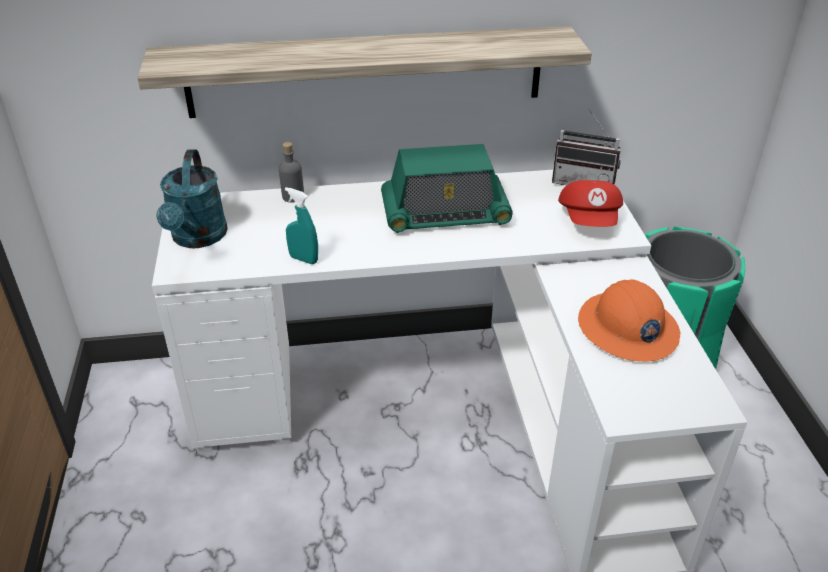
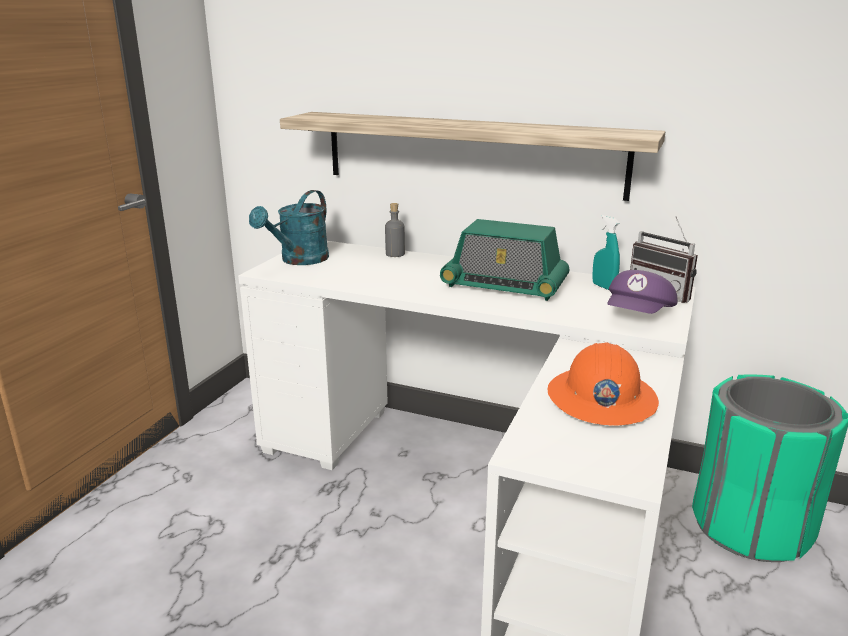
camera: 30 degrees right, 15 degrees down
turquoise spray bottle [285,187,318,264] -> turquoise spray bottle moved to [592,215,620,290]
red cap [558,180,623,227] -> purple cap [607,270,677,314]

